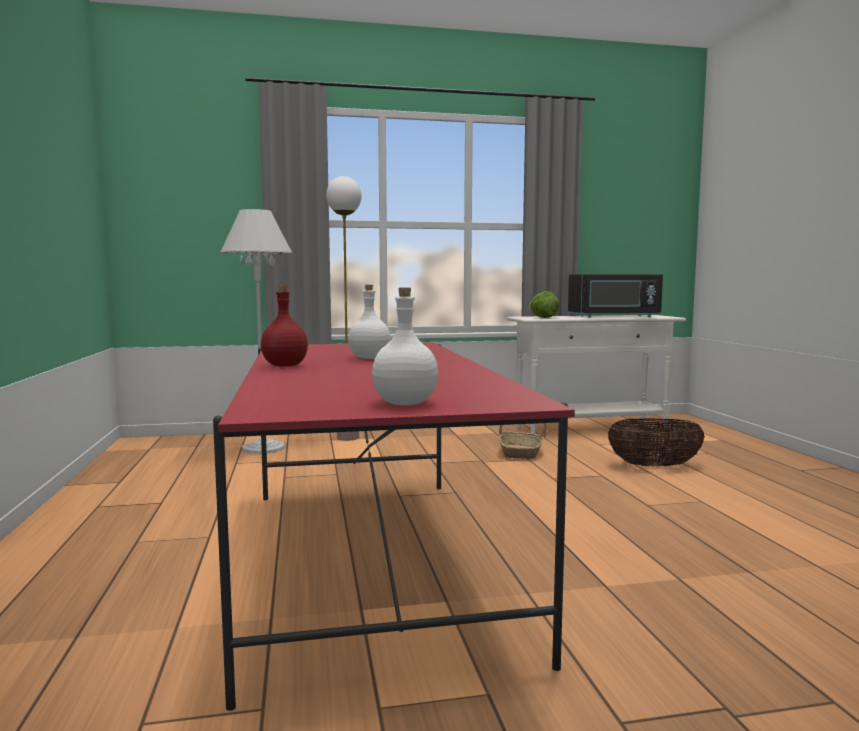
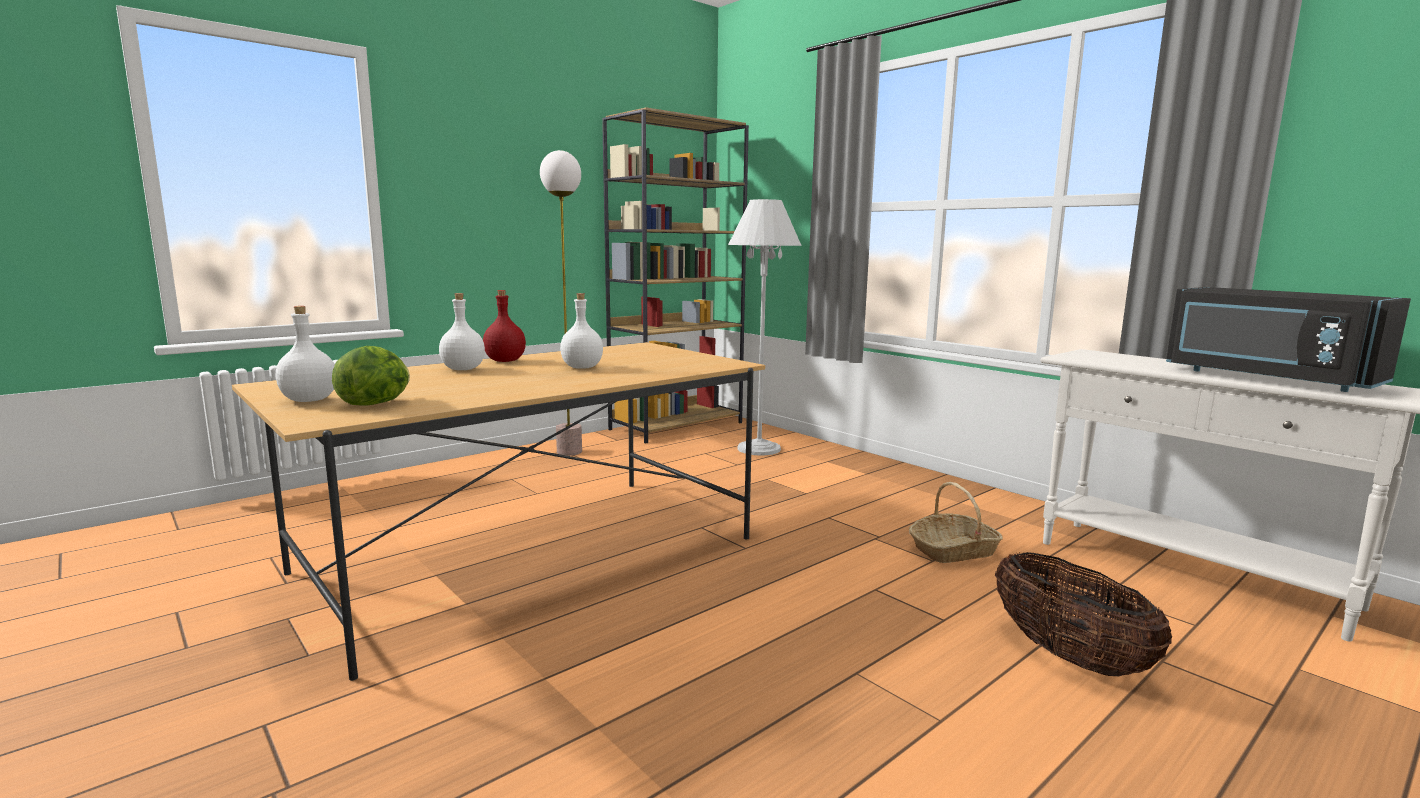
camera: 60 degrees right, 5 degrees up
red dining table [213,342,575,711] -> beige dining table [232,342,765,681]
floor lamp [326,176,362,441] -> floor lamp moved to [540,150,582,456]
lettuce [529,291,559,318] -> lettuce moved to [332,346,410,406]
none -> white bottle [439,293,485,370]
none -> brown bookcase [602,107,749,444]

